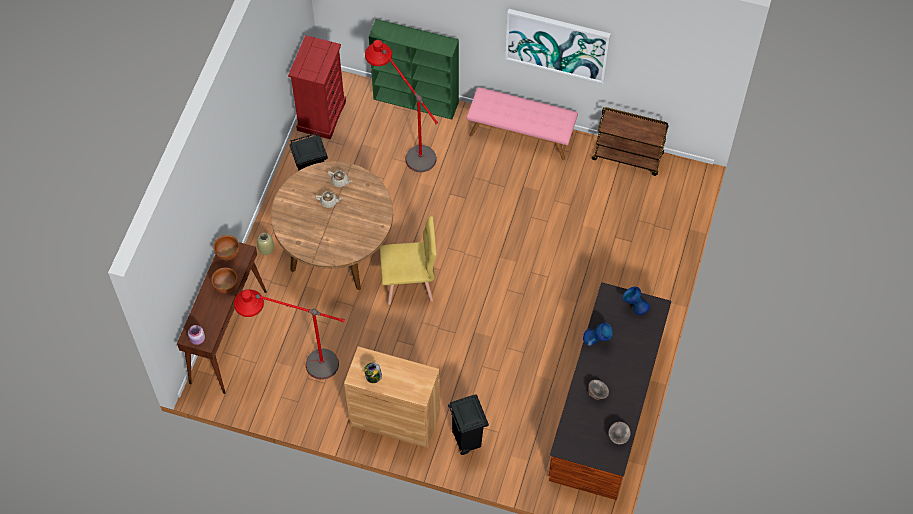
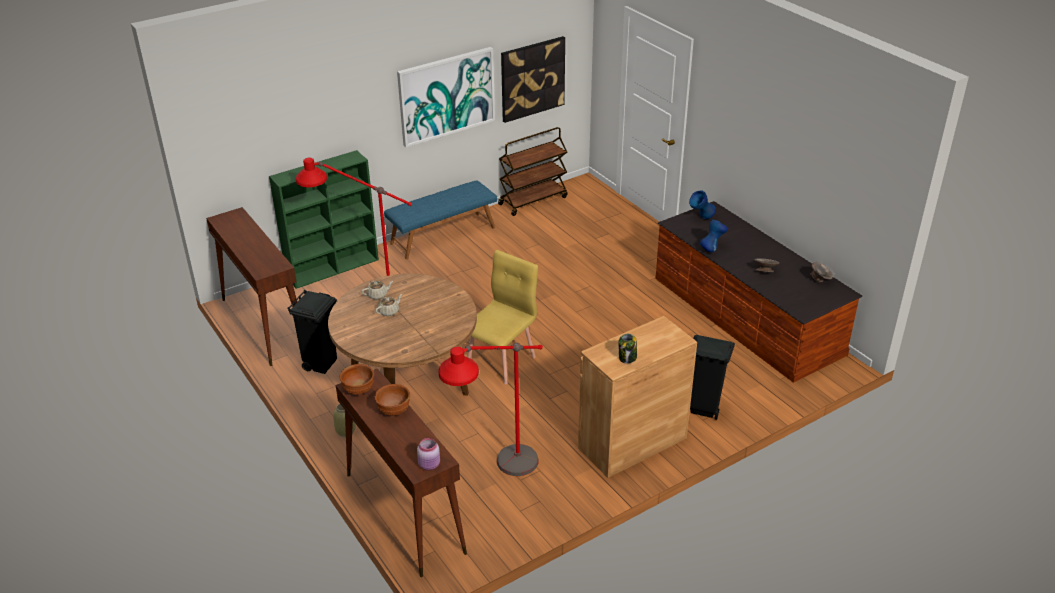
camera: 50 degrees left, 25 degrees down
red dresser [288,35,346,140] -> brown console table [206,207,297,366]
pink bench [467,87,578,160] -> blue bench [384,180,497,259]
none -> picture [501,36,565,123]

